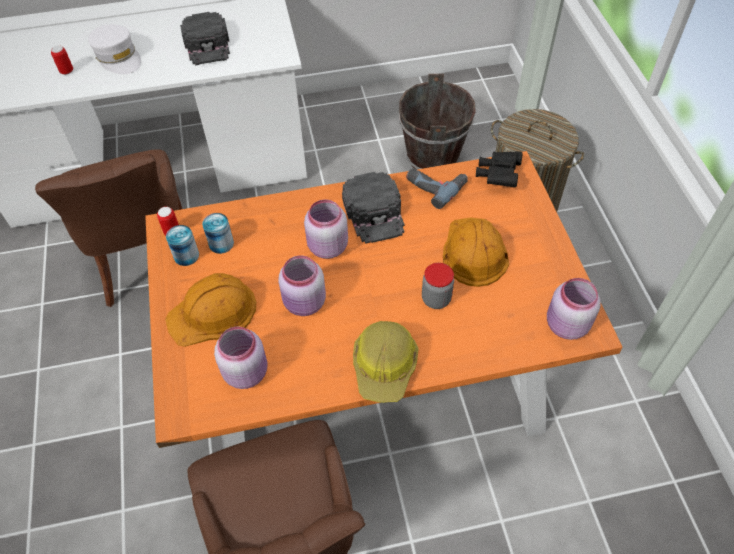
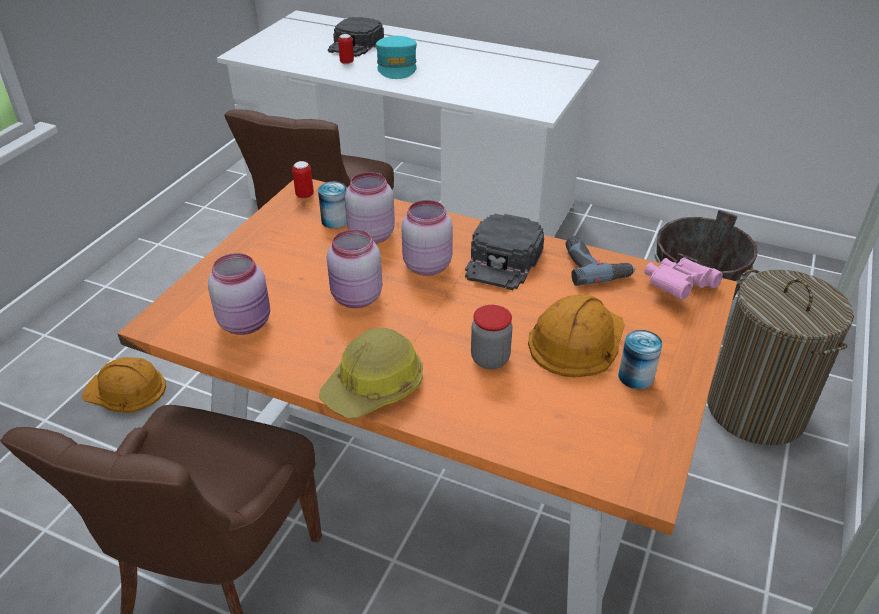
camera: 35 degrees right, 15 degrees down
white cap [88,24,141,74] -> turquoise cap [376,36,417,79]
orange hard hat [165,273,256,347] -> orange hard hat moved to [82,357,166,413]
can [166,225,199,266] -> can moved to [618,330,663,389]
black cap [180,12,230,65] -> black cap moved to [328,17,384,57]
black binoculars [476,151,522,187] -> pink binoculars [644,257,723,300]
pink jar [547,278,601,340] -> pink jar moved to [345,172,395,244]

